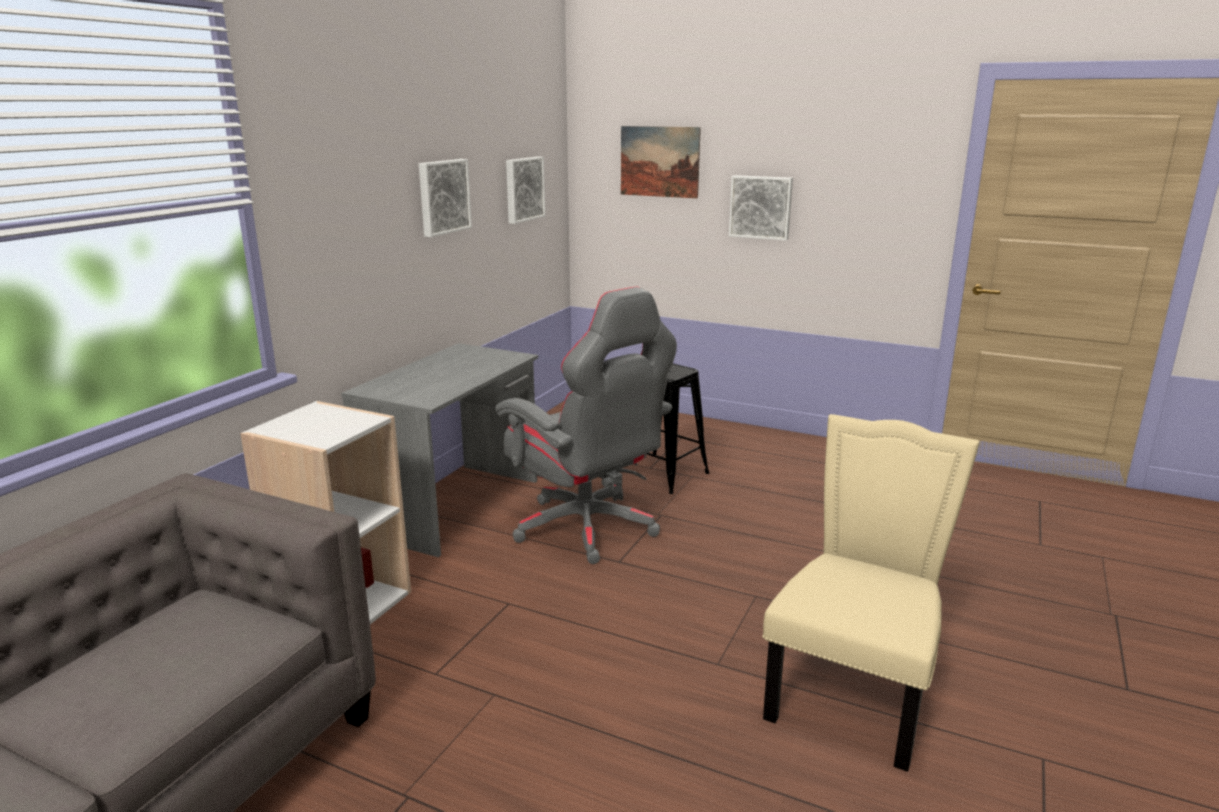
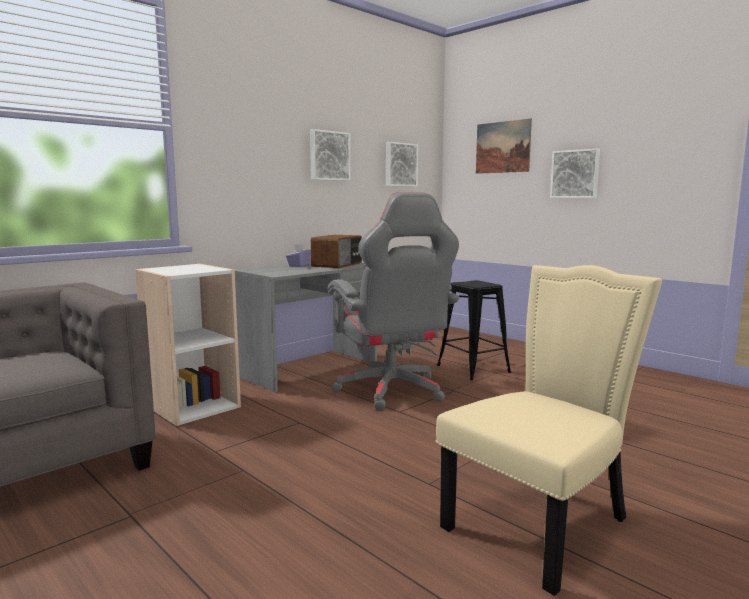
camera: 20 degrees right, 10 degrees down
none -> purple tissue box [286,244,311,267]
none -> radio [311,235,362,268]

